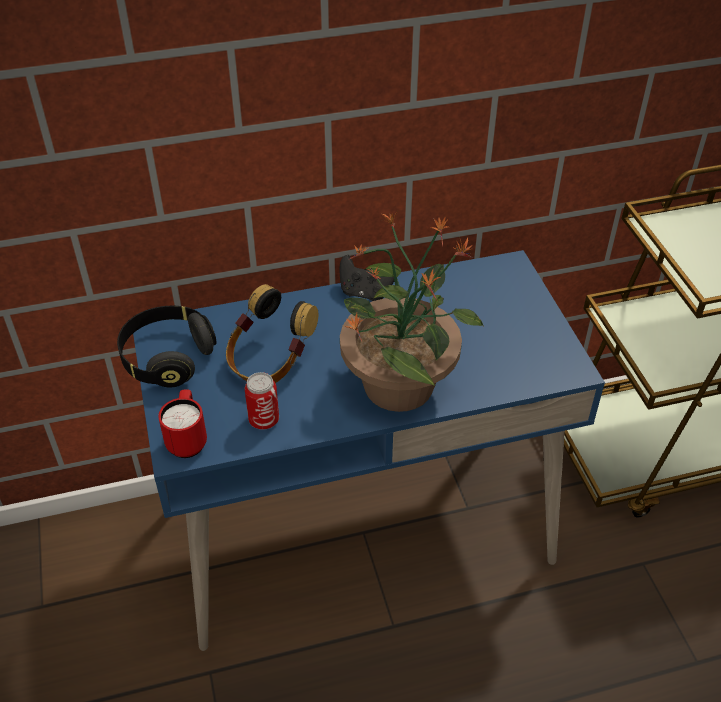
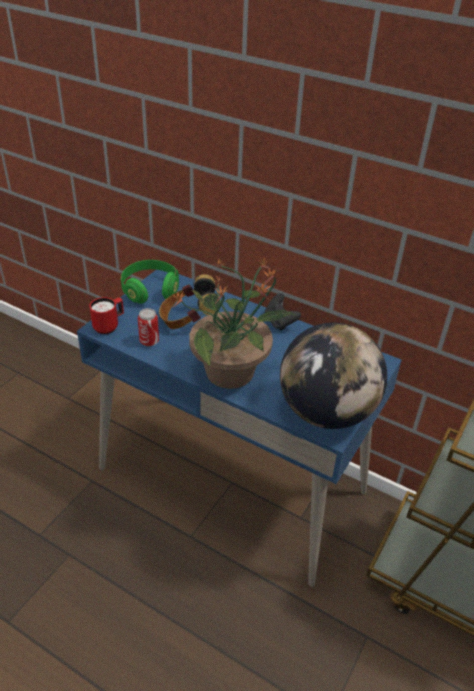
camera: 45 degrees right, 5 degrees down
black headphones [117,306,216,387] -> green headphones [121,260,179,304]
none -> globe [280,322,387,429]

